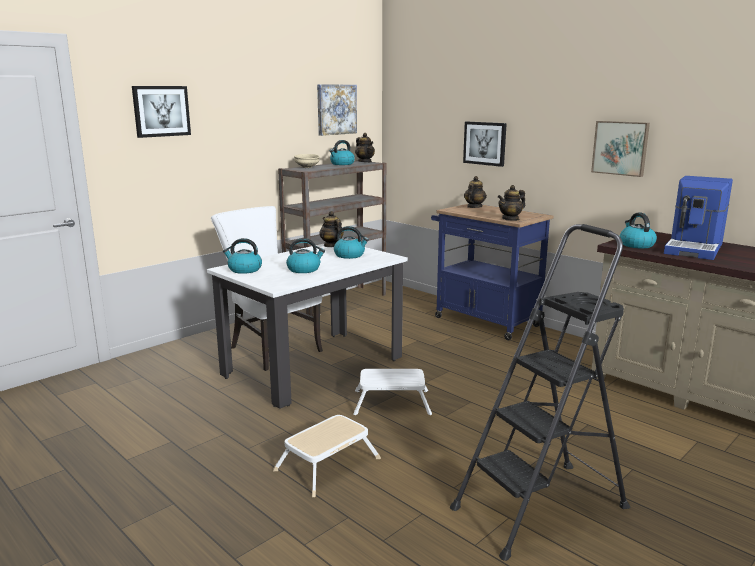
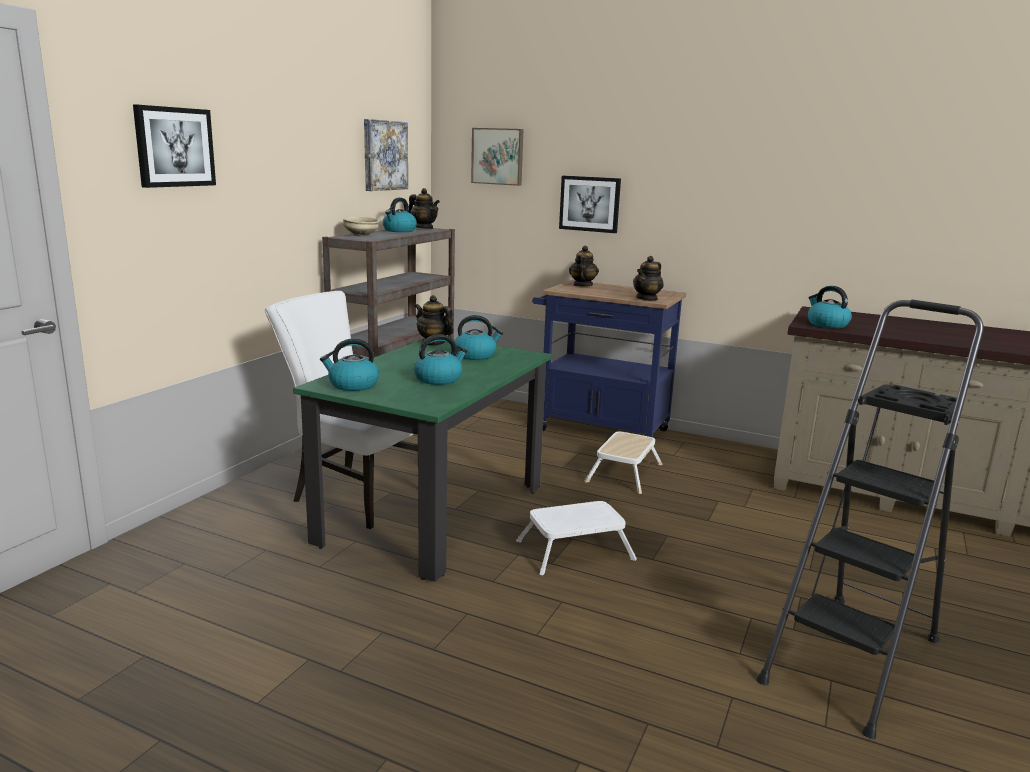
camera: 20 degrees left, 0 degrees up
white dining table [207,244,408,409] -> green dining table [293,339,552,582]
beige step ladder [273,415,381,497] -> beige step ladder moved to [585,432,663,494]
picture [591,121,650,177] -> picture moved to [471,128,523,186]
coffee machine [664,176,733,260] -> none

